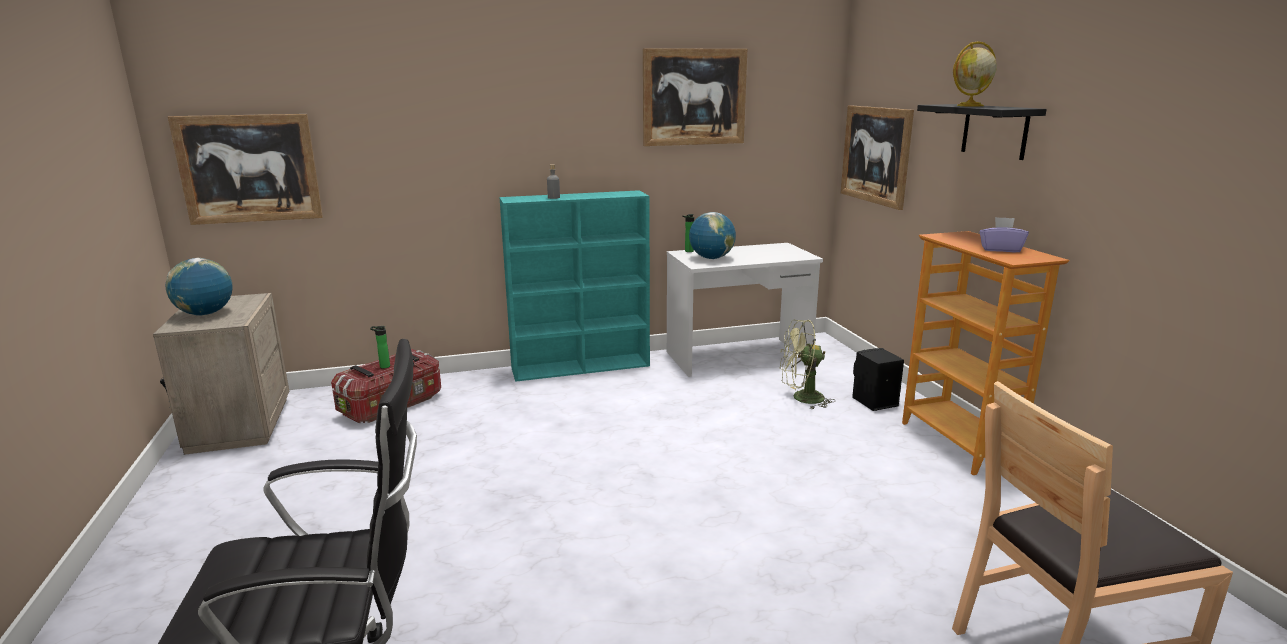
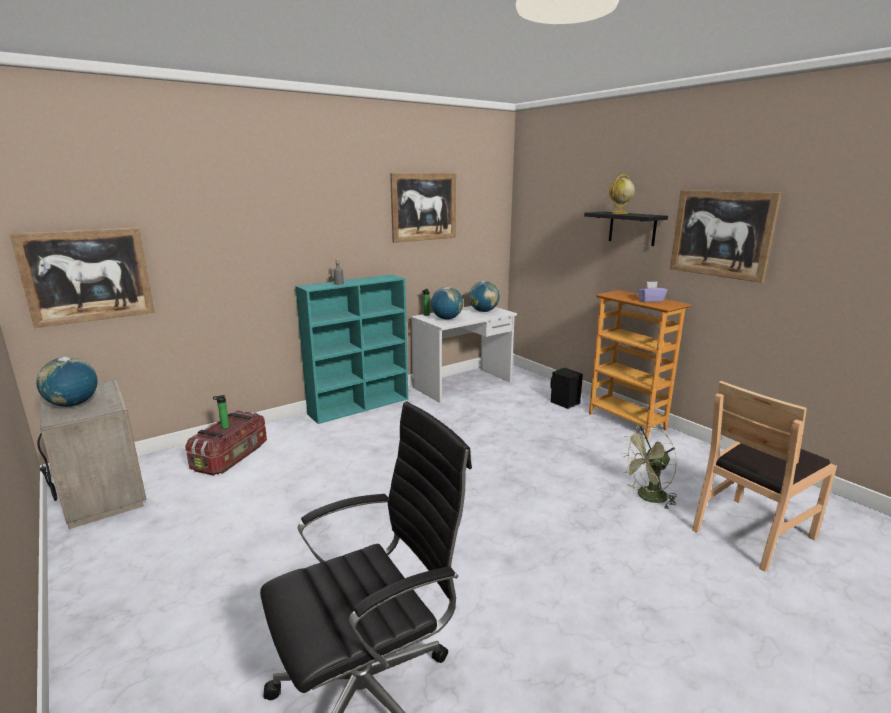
camera: 20 degrees left, 0 degrees up
green fan [780,320,835,409] -> green fan moved to [620,426,677,510]
picture [841,105,914,210] -> picture moved to [670,190,782,283]
none -> globe [469,281,500,312]

